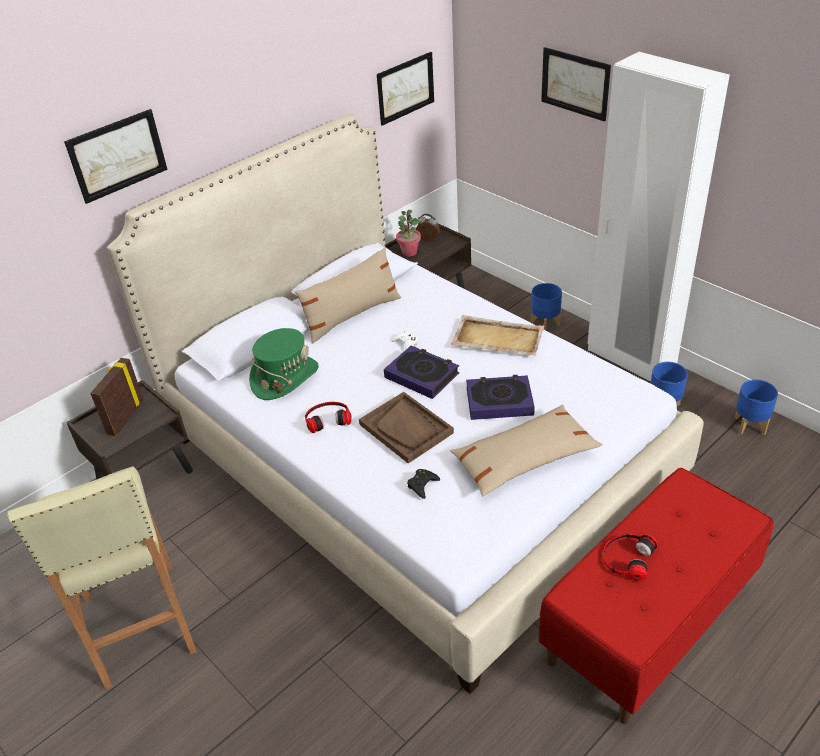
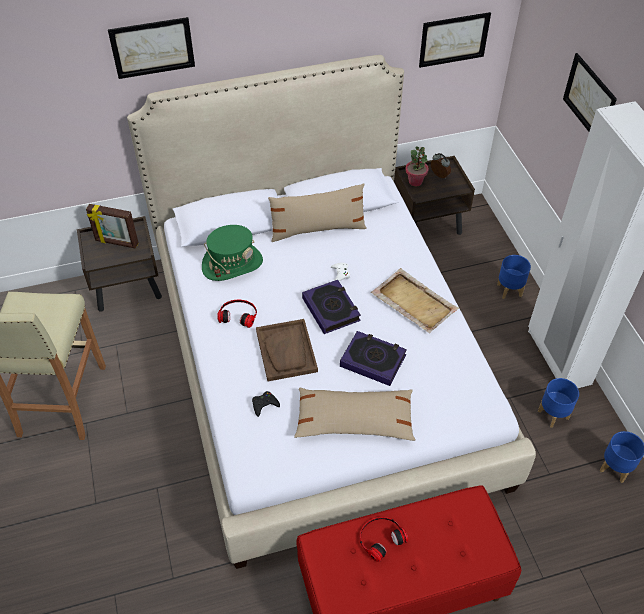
camera: 25 degrees right, 10 degrees up
picture frame [90,358,144,436] -> picture frame turned 120 degrees counterclockwise [86,204,138,249]

